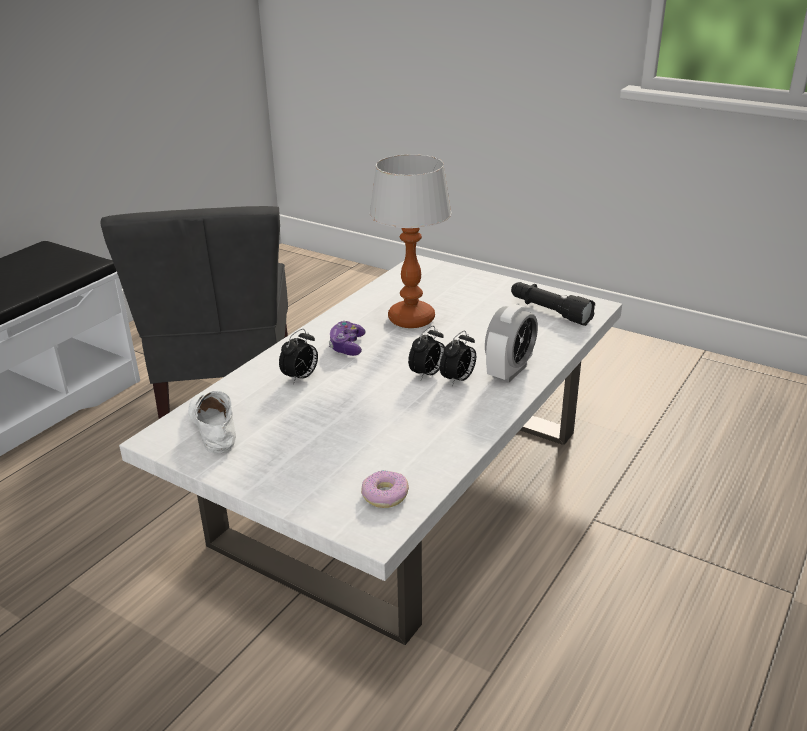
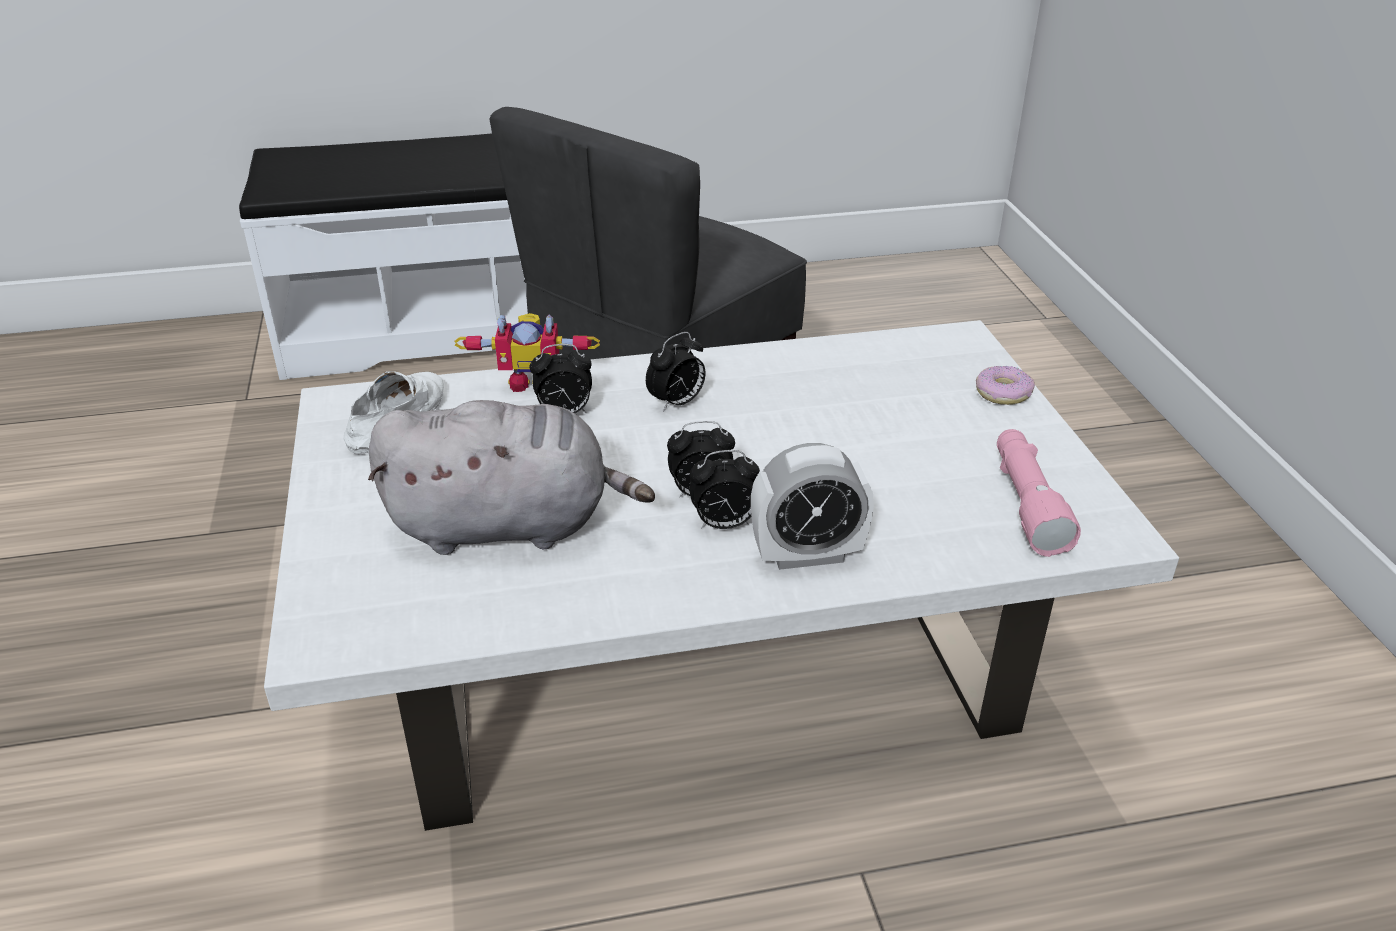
camera: 45 degrees right, 5 degrees up
game controller [329,321,366,356] -> alarm clock [646,332,706,412]
donut [361,470,409,508] -> donut moved to [976,366,1035,405]
table lamp [369,154,452,328] -> none
black flashlight [511,282,595,326] -> pink flashlight [997,429,1081,557]
none -> grey plush toy [368,400,655,555]
none -> toy robot [454,313,600,392]

